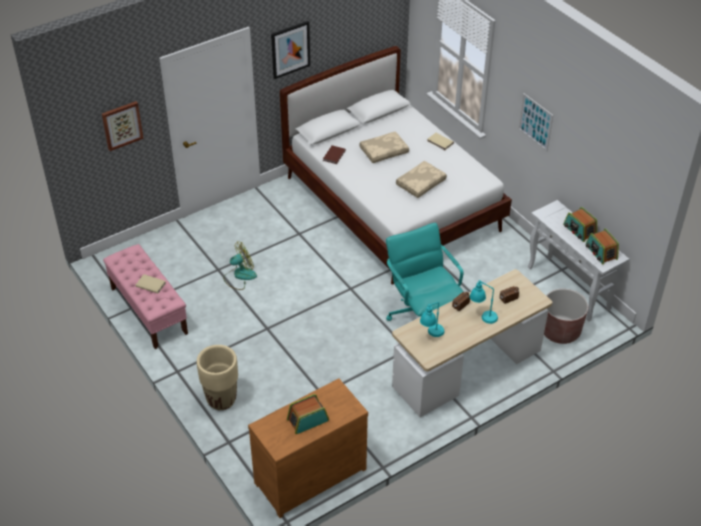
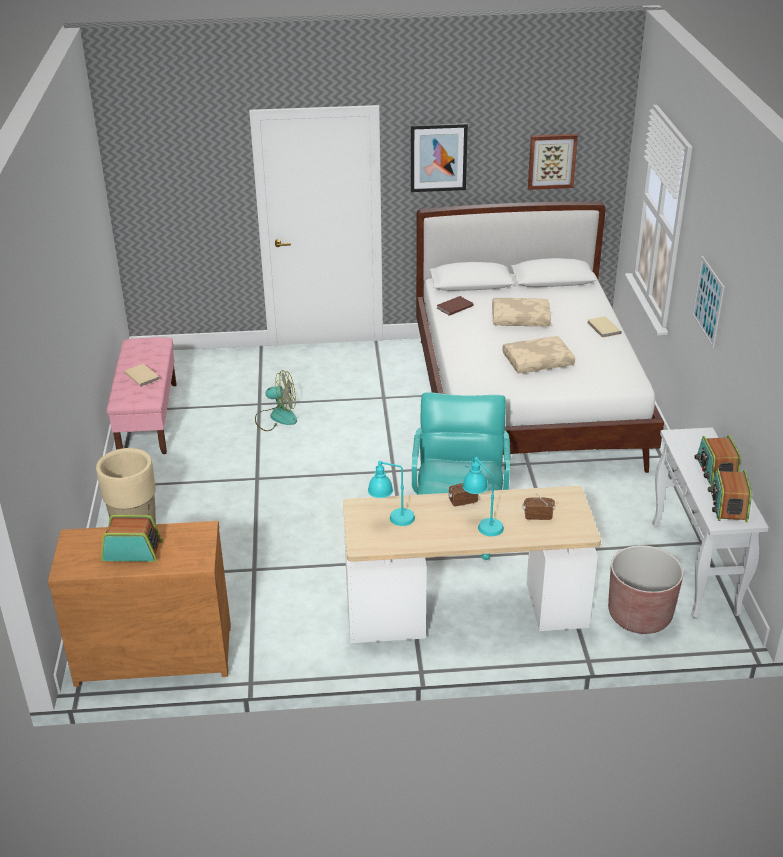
camera: 30 degrees right, 10 degrees down
picture [102,101,144,151] -> picture moved to [528,134,578,190]

